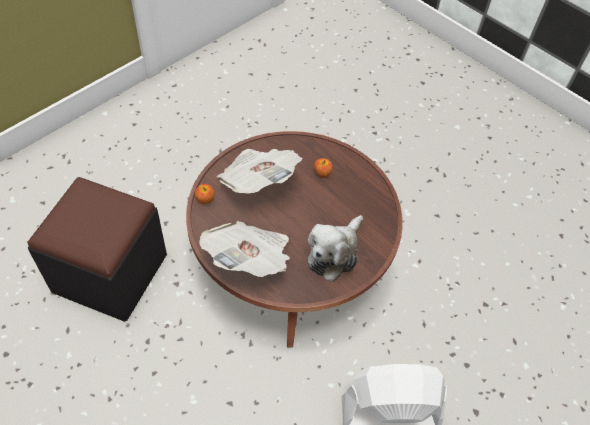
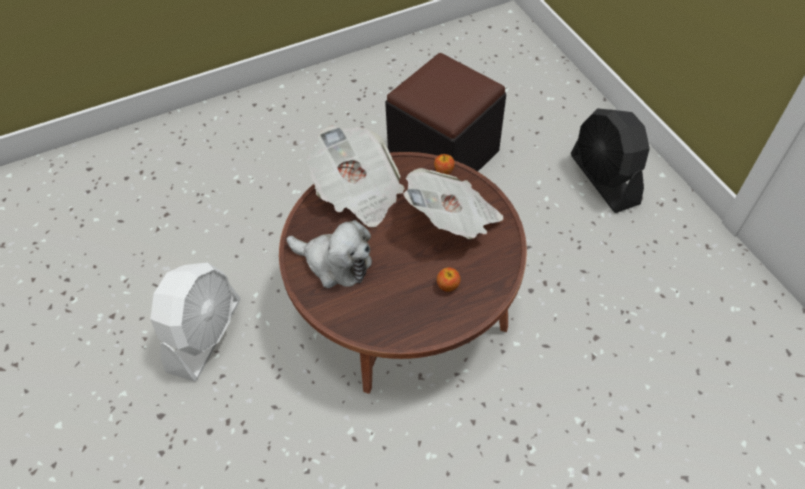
camera: 115 degrees right, 0 degrees up
plush toy [308,215,363,282] -> plush toy turned 150 degrees clockwise [286,220,372,288]
none -> black fan [571,108,650,213]

